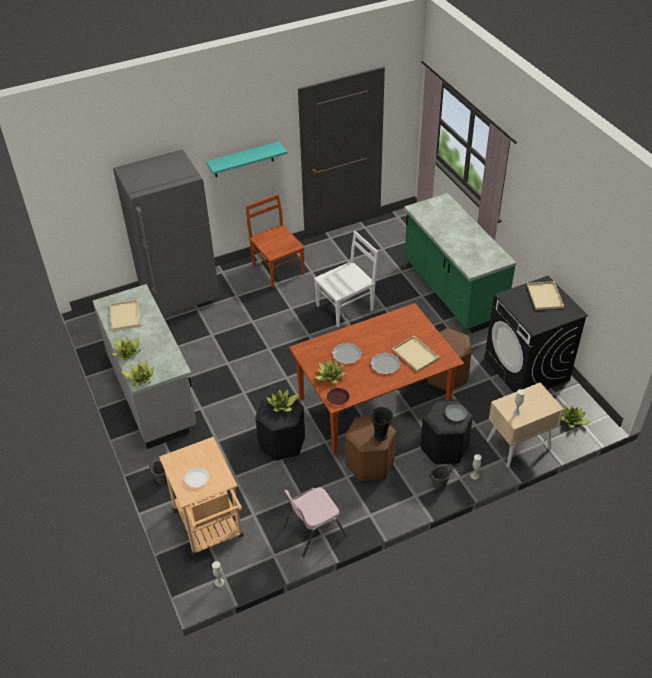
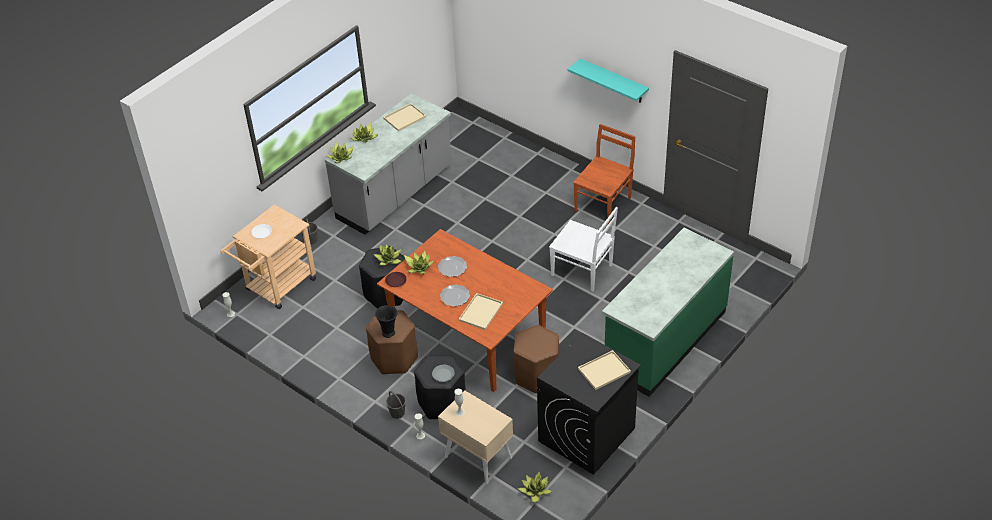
camera: 65 degrees right, 0 degrees up
grey fridge [113,150,220,316] -> none
pink chair [284,487,347,557] -> none

